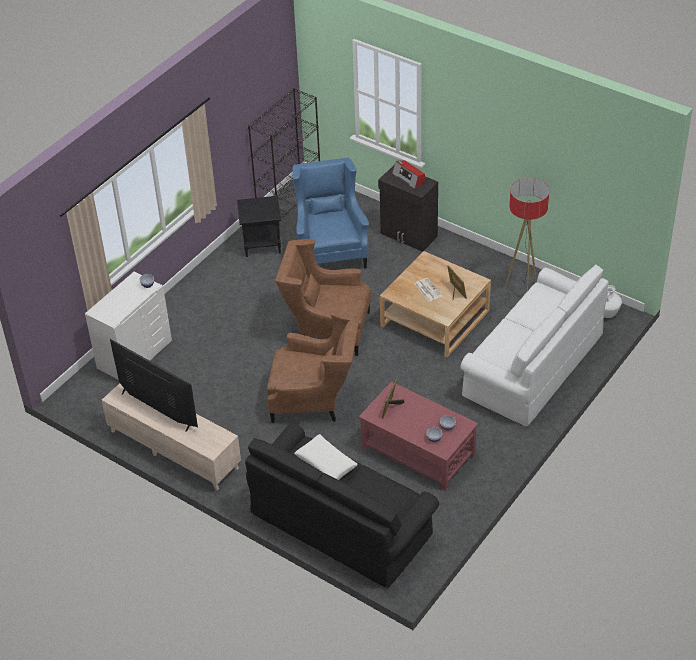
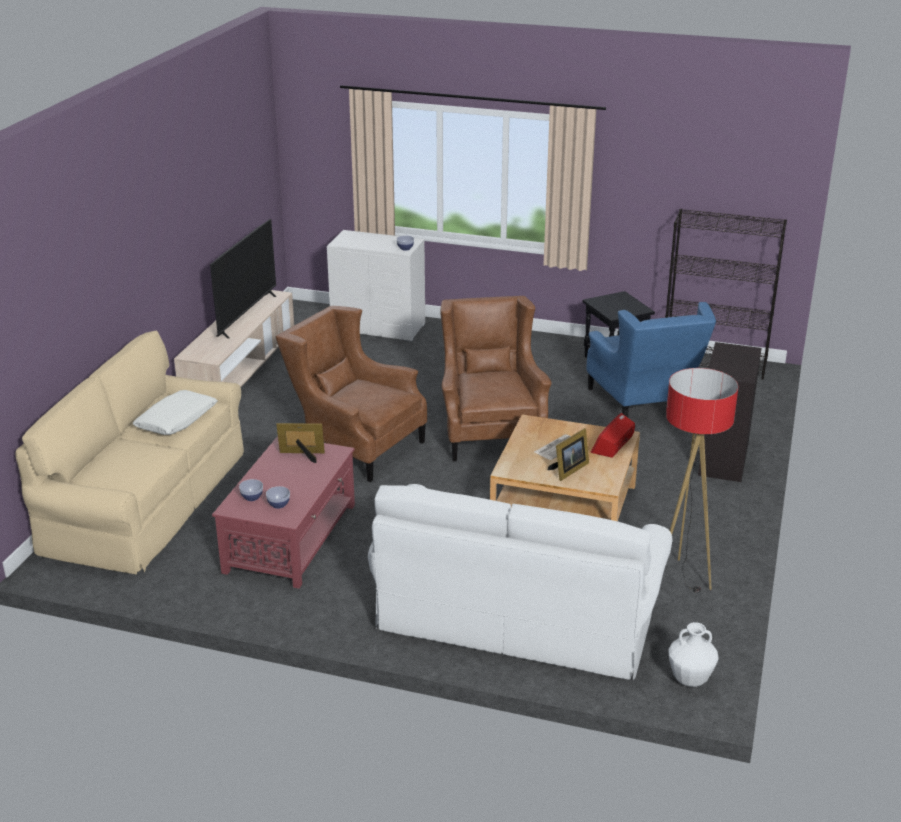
camera: 70 degrees right, 15 degrees down
black sofa [245,423,439,588] -> beige sofa [15,331,244,574]
brown armchair [267,311,359,423] -> brown armchair turned 135 degrees clockwise [276,306,427,482]
blue armchair [292,158,369,269] -> blue armchair turned 105 degrees clockwise [586,302,716,417]
radio [392,160,425,189] -> radio moved to [590,413,635,458]

